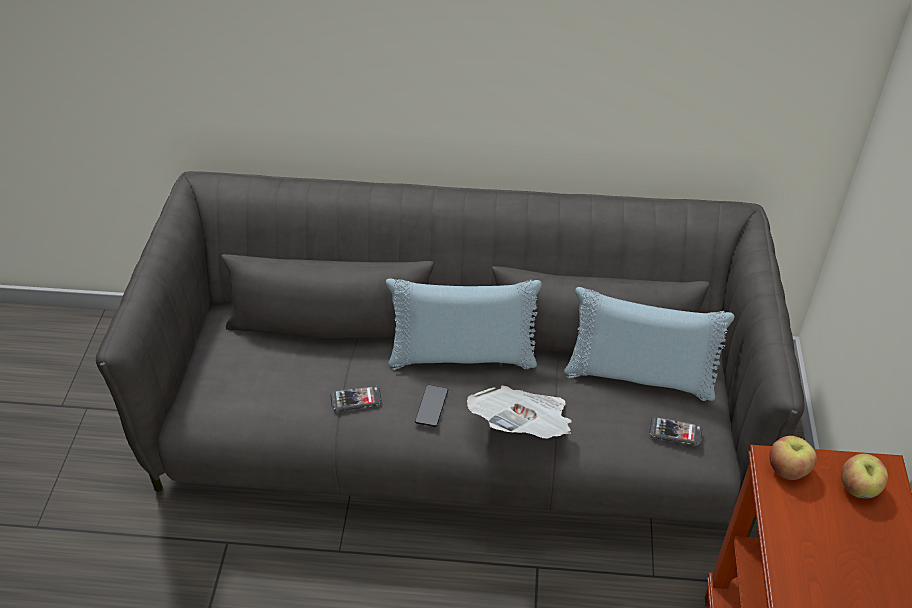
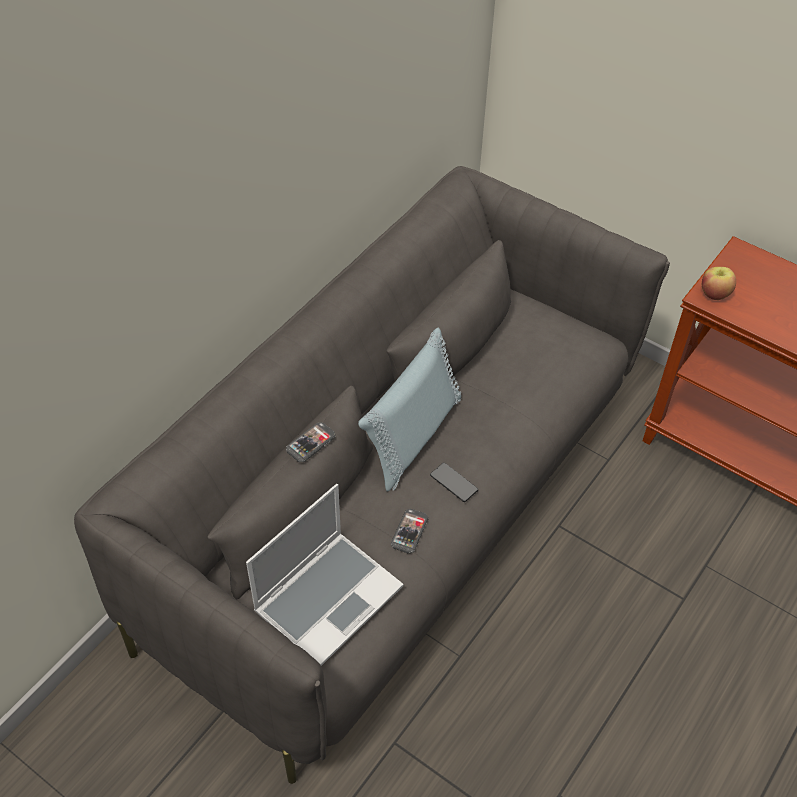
camera: 60 degrees left, 5 degrees up
newspaper [467,385,572,439] -> none
blue pillow [564,287,735,401] -> none
phone [649,417,702,446] -> phone moved to [286,422,335,462]
apple [841,453,888,498] -> none
none -> laptop [246,484,404,666]

